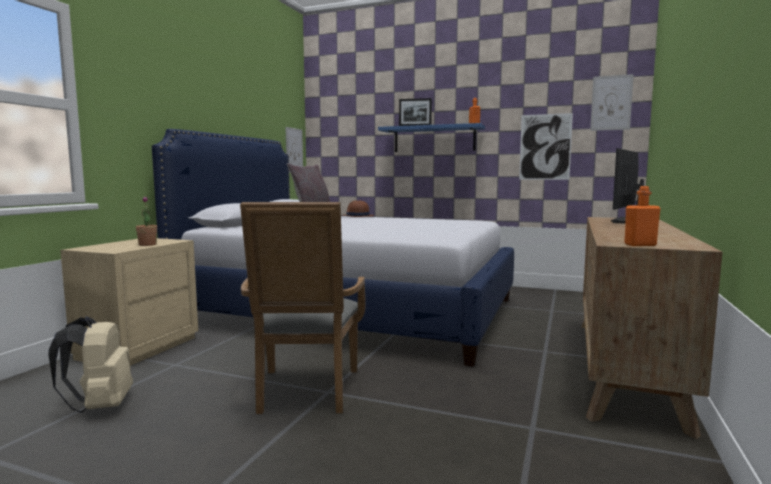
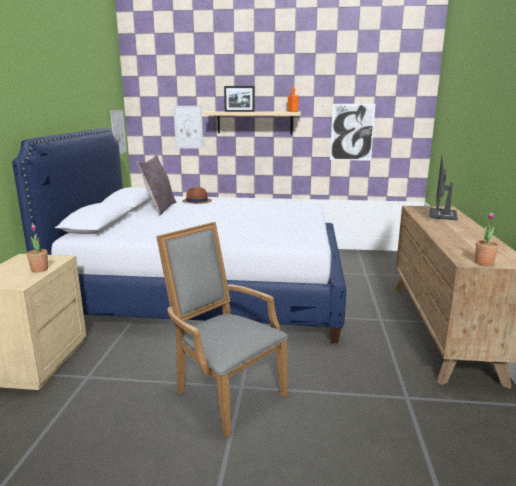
camera: 15 degrees left, 10 degrees up
beige backpack [48,316,133,413] -> none
grey armchair [240,202,366,414] -> grey armchair turned 150 degrees clockwise [156,222,288,437]
blue shelf [378,123,485,152] -> beige shelf [205,111,301,134]
picture [590,74,634,131] -> picture moved to [173,106,203,149]
orange bottle [625,186,661,246] -> potted plant [475,213,499,266]

